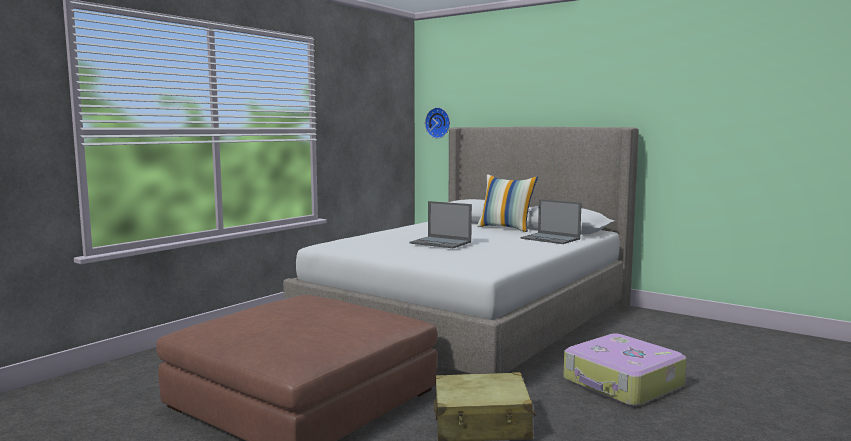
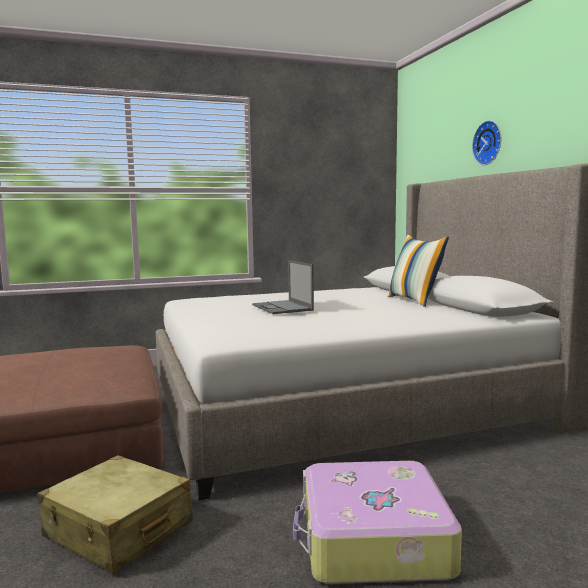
camera: 35 degrees right, 0 degrees up
wall clock [425,107,450,138] -> wall clock moved to [472,120,501,165]
laptop [521,199,582,244] -> none

